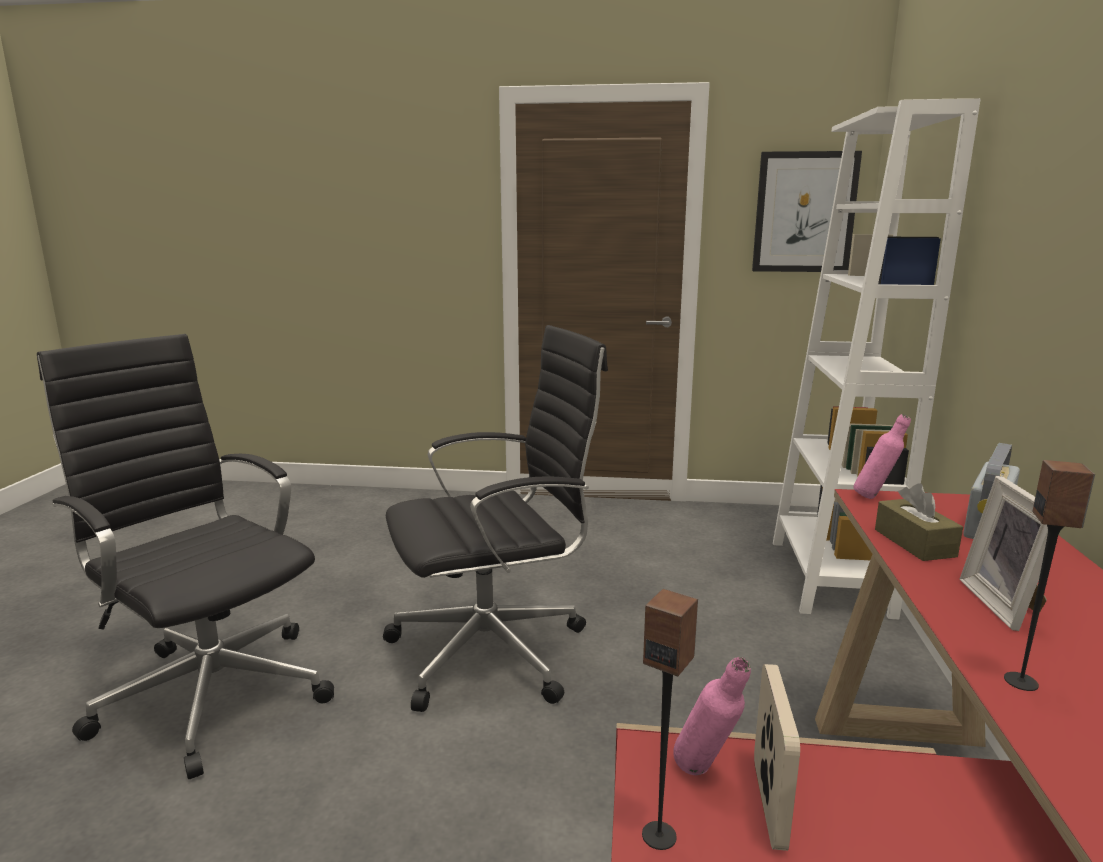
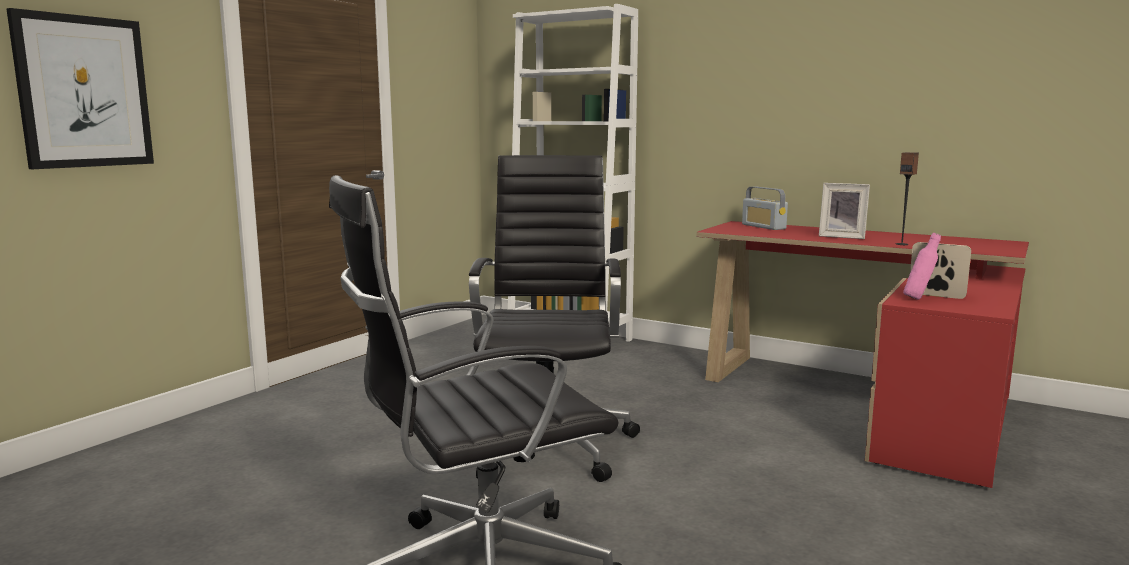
camera: 65 degrees left, 5 degrees down
speaker [642,589,698,850] -> none
picture [752,151,862,272] -> picture moved to [7,8,154,169]
pink bottle [853,414,911,499] -> none
brown tissue box [875,483,963,561] -> none

